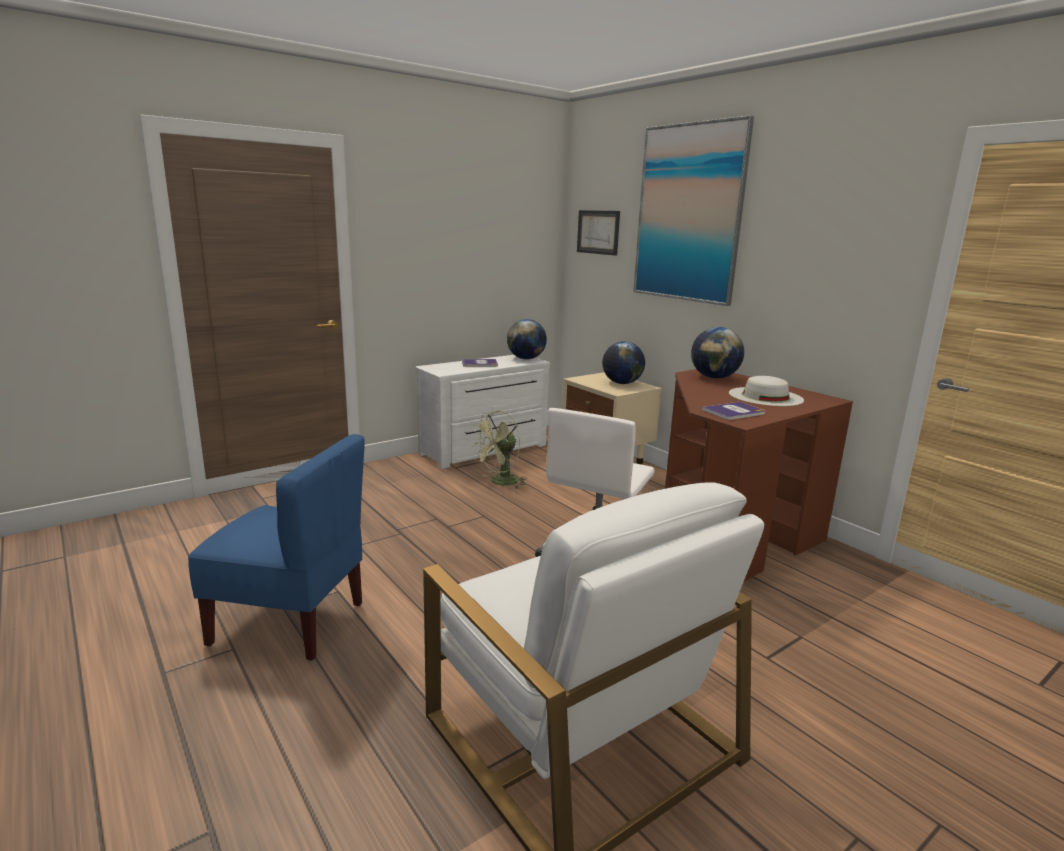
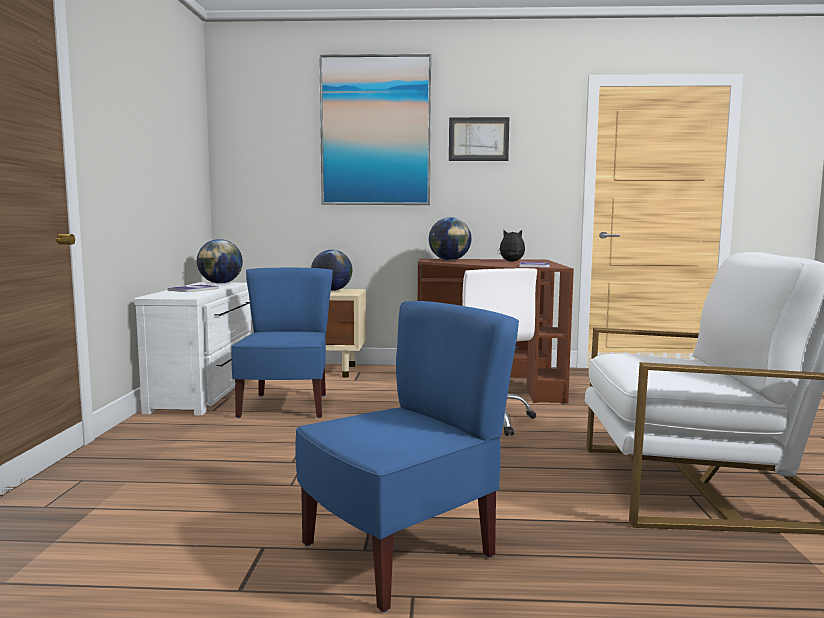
camera: 50 degrees left, 10 degrees down
green fan [471,411,527,488] -> blue chair [231,268,333,418]
picture [577,210,620,256] -> picture moved to [449,117,509,161]
white hat [729,376,804,406] -> plush toy [497,229,525,262]

